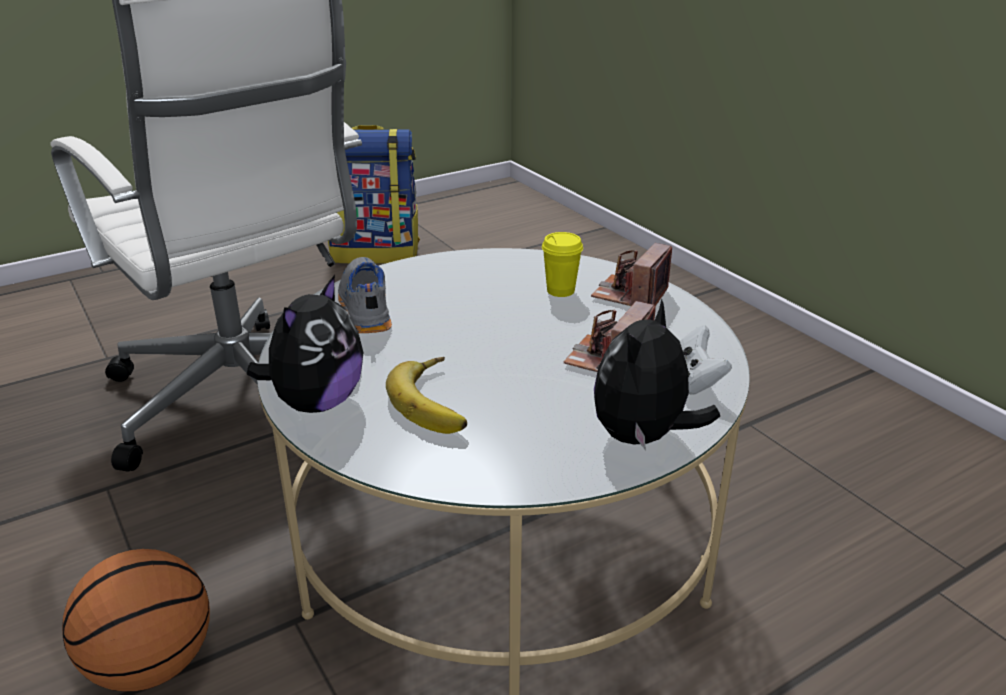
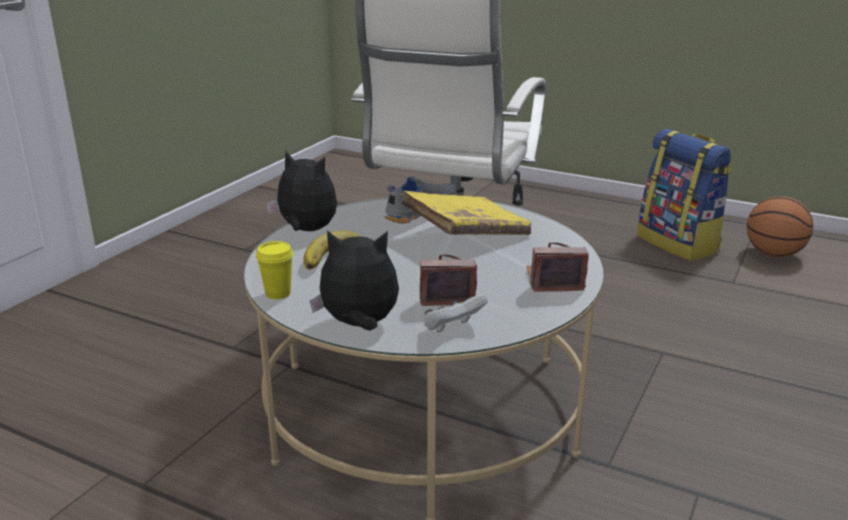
camera: 60 degrees right, 5 degrees down
basketball [62,549,210,692] -> basketball moved to [747,196,813,257]
plush toy [247,275,363,413] -> plush toy turned 150 degrees counterclockwise [266,151,337,231]
yellow cup [542,232,583,297] -> yellow cup moved to [256,241,293,299]
none -> yellow book [401,191,531,235]

